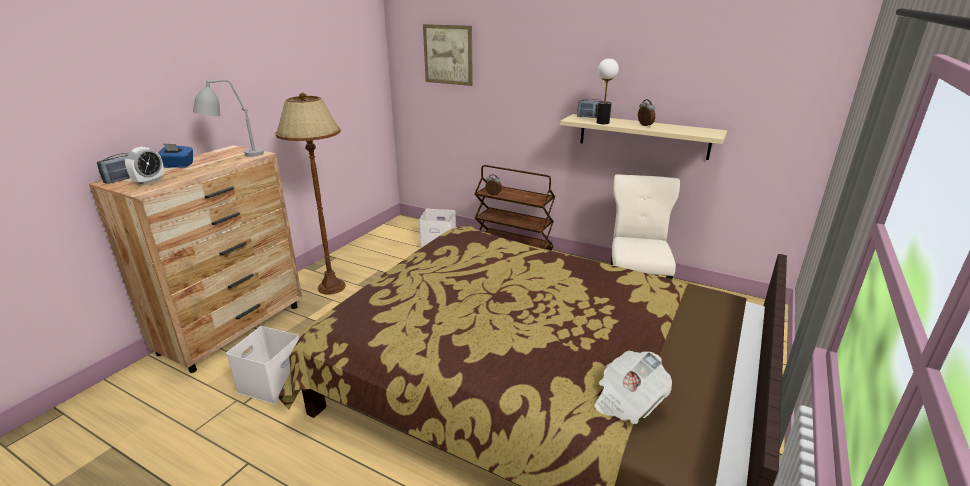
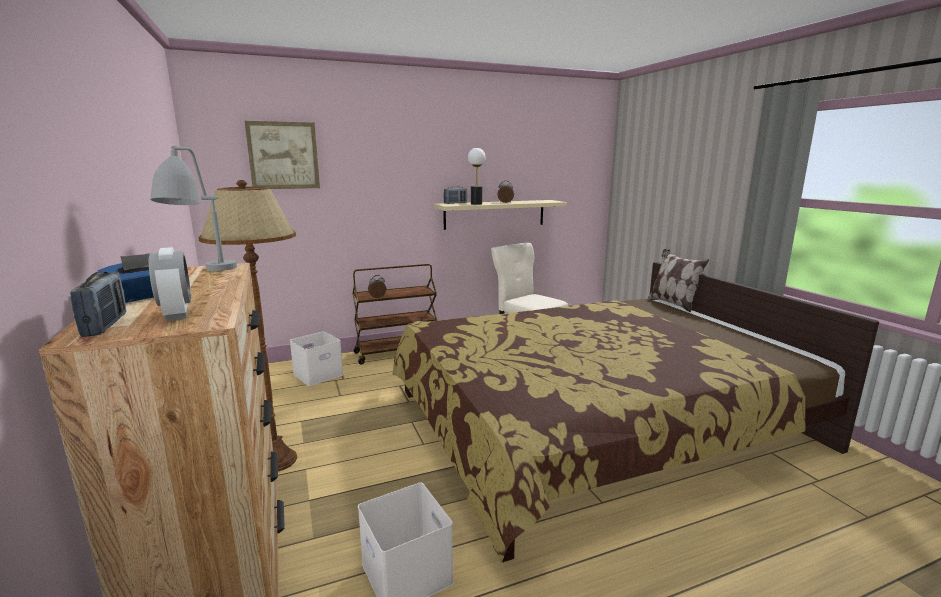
camera: 50 degrees left, 10 degrees down
newspaper [595,351,672,424] -> none
none -> pillow [648,249,709,312]

